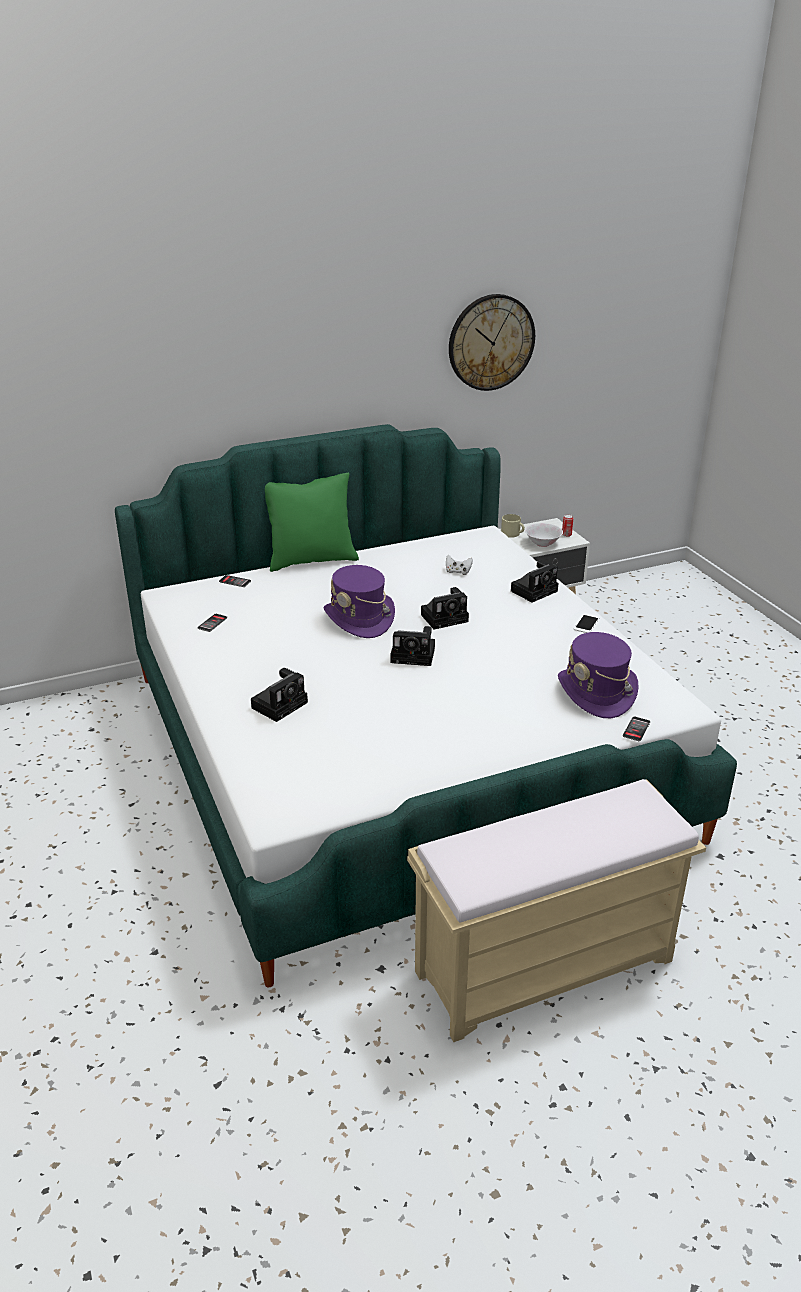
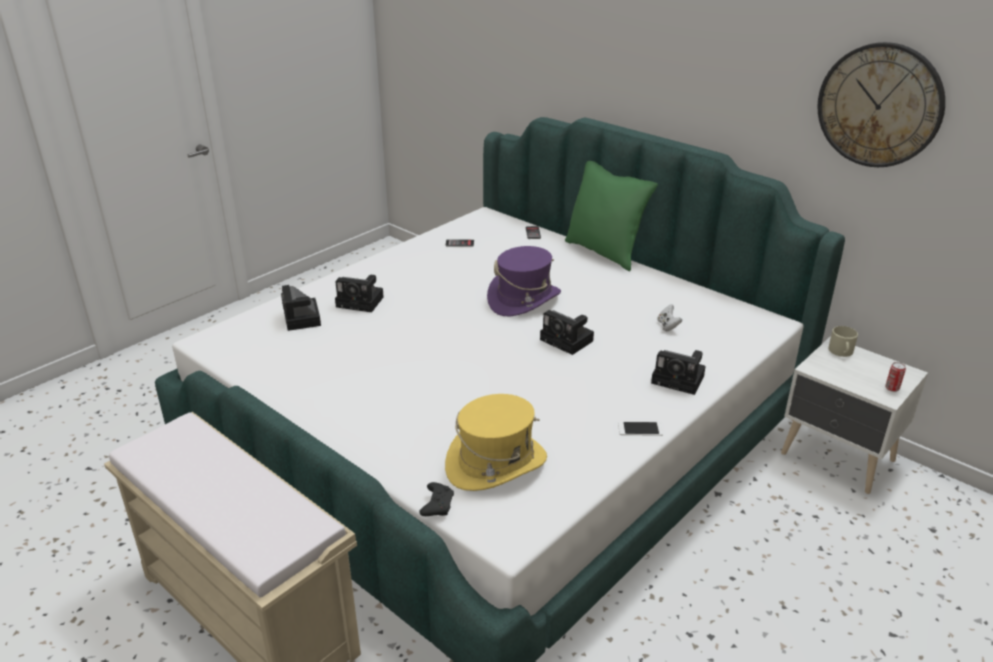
camera: 65 degrees right, 0 degrees up
camera [391,626,435,666] -> camera moved to [281,285,321,331]
white bowl [525,523,563,547] -> none
purple hat [558,632,639,718] -> yellow hat [445,394,547,491]
phone [623,716,650,741] -> black game controller [419,482,454,516]

